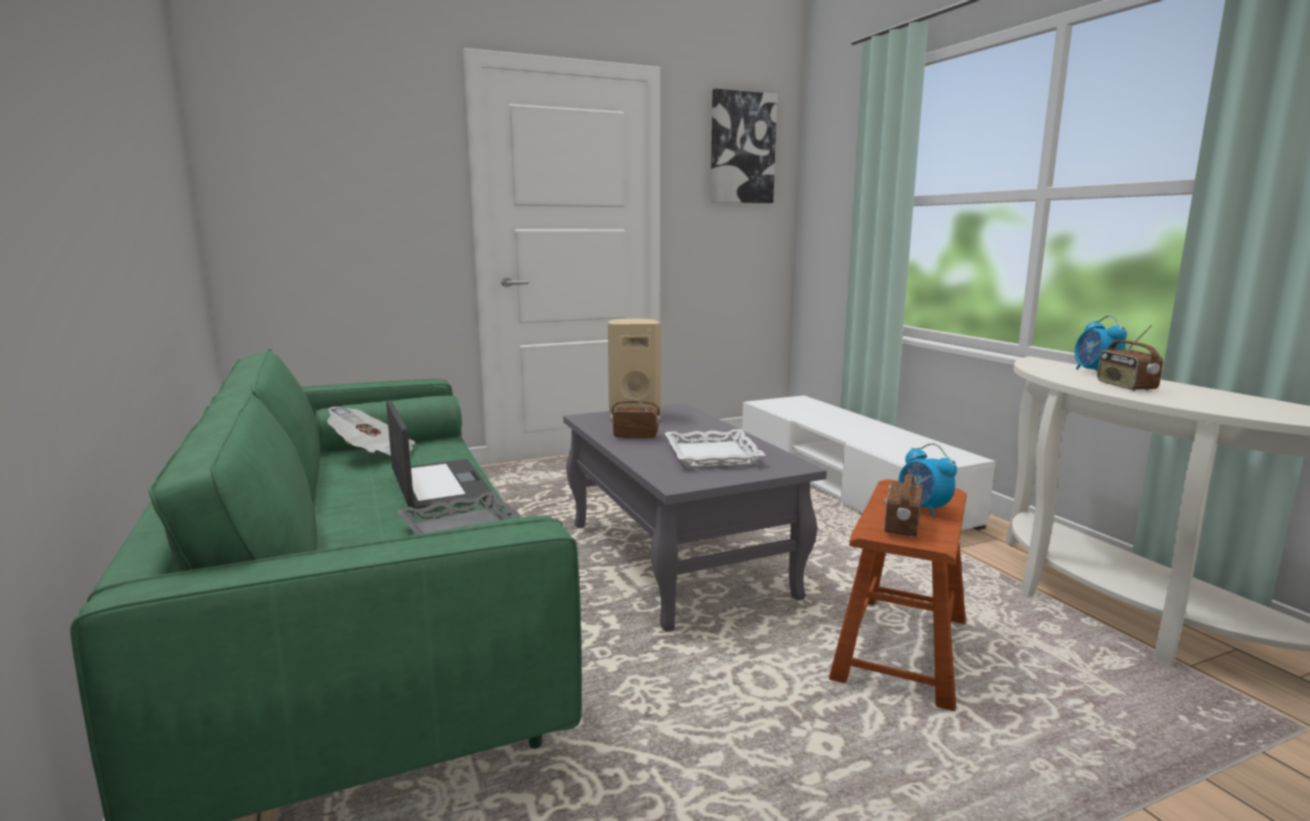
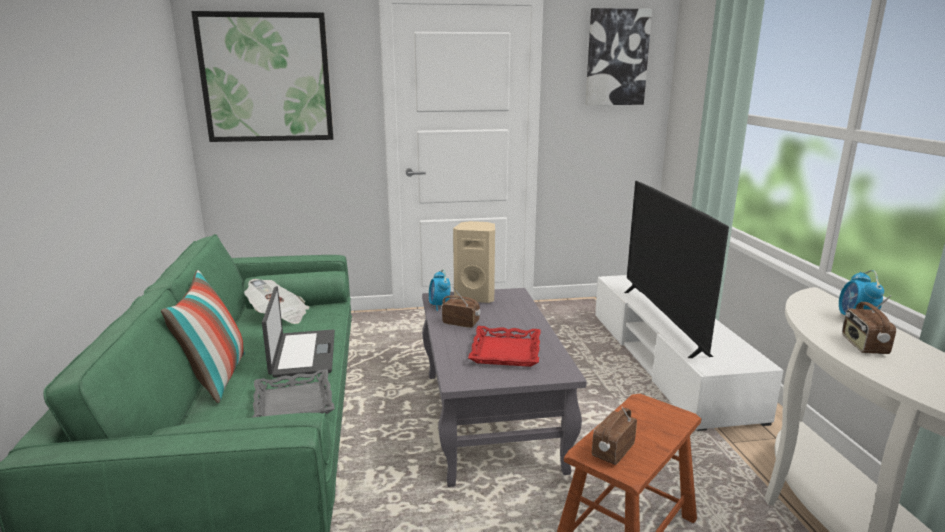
camera: 15 degrees right, 5 degrees up
white tray [665,429,766,467] -> red tray [468,326,541,367]
alarm clock [898,443,957,517] -> alarm clock moved to [429,270,450,311]
none -> pillow [161,270,245,403]
none -> picture [191,11,333,142]
none -> television [624,181,729,358]

